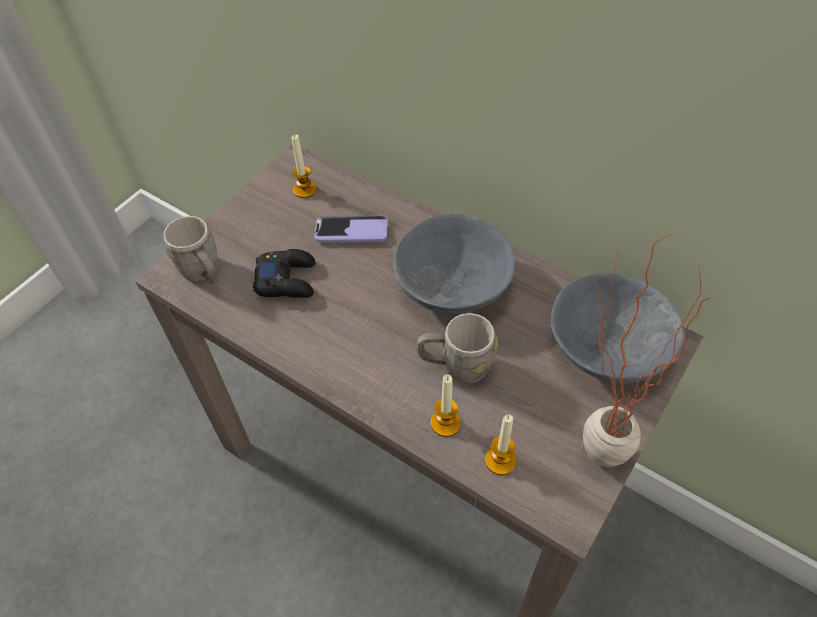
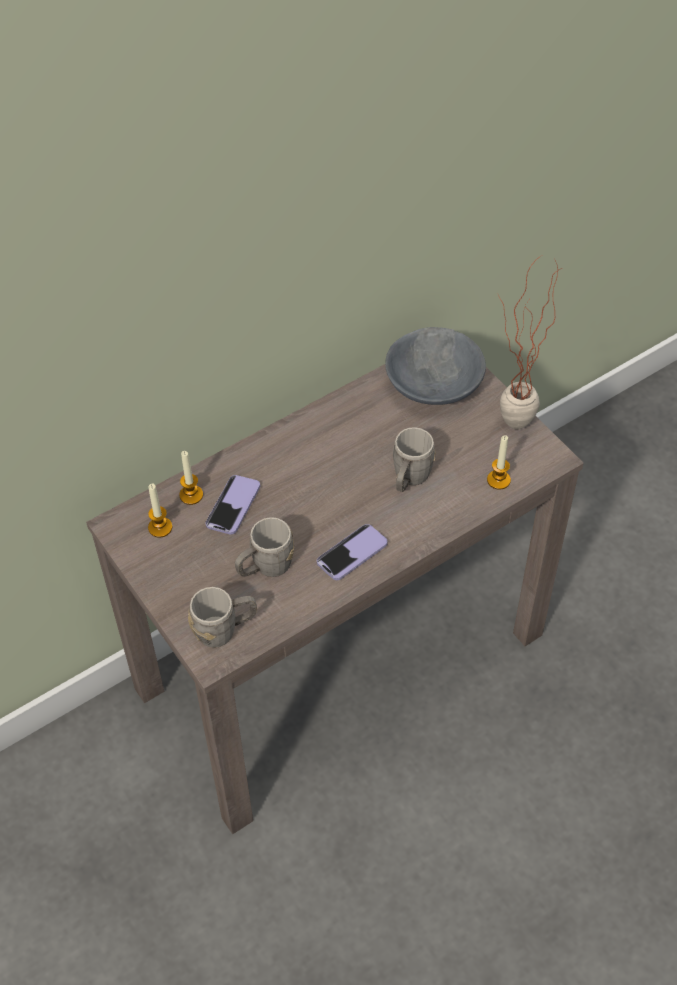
camera: 70 degrees left, 0 degrees up
black game controller [253,249,315,298] -> grey mug [235,517,294,577]
grey bowl [393,214,515,313] -> none
candle [431,374,461,437] -> candle moved to [179,451,203,505]
none -> phone [317,524,388,580]

